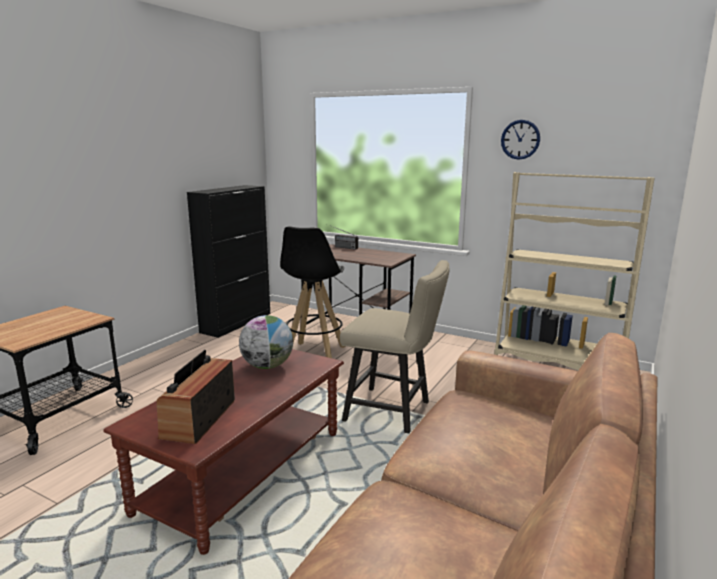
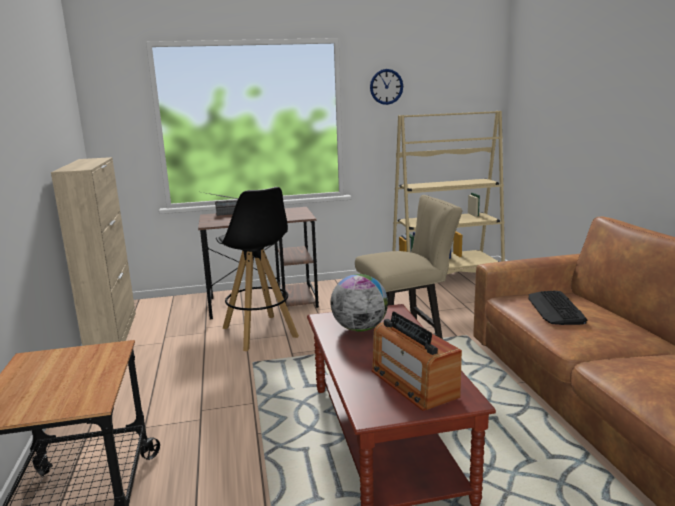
camera: 40 degrees left, 0 degrees up
black cabinet [187,185,270,338] -> beige cabinet [51,157,136,346]
none -> keyboard [529,291,587,325]

